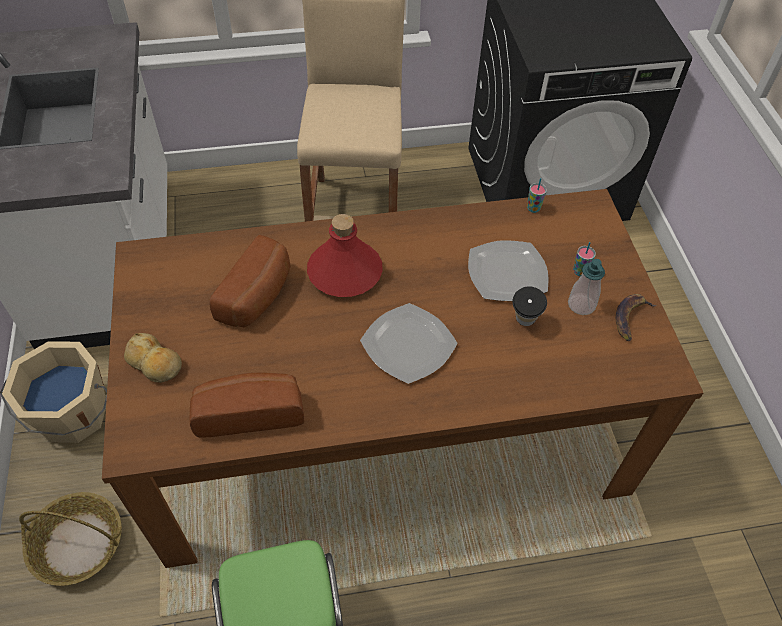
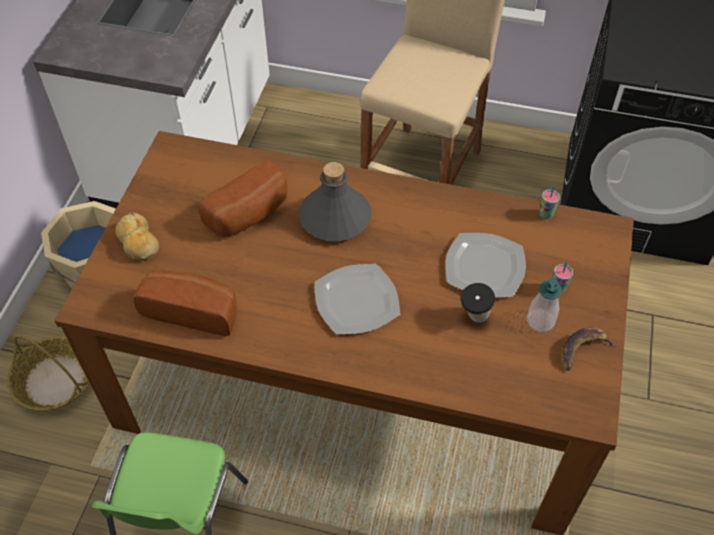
camera: 25 degrees right, 0 degrees up
red bottle [307,214,383,297] -> grey bottle [299,162,371,241]

